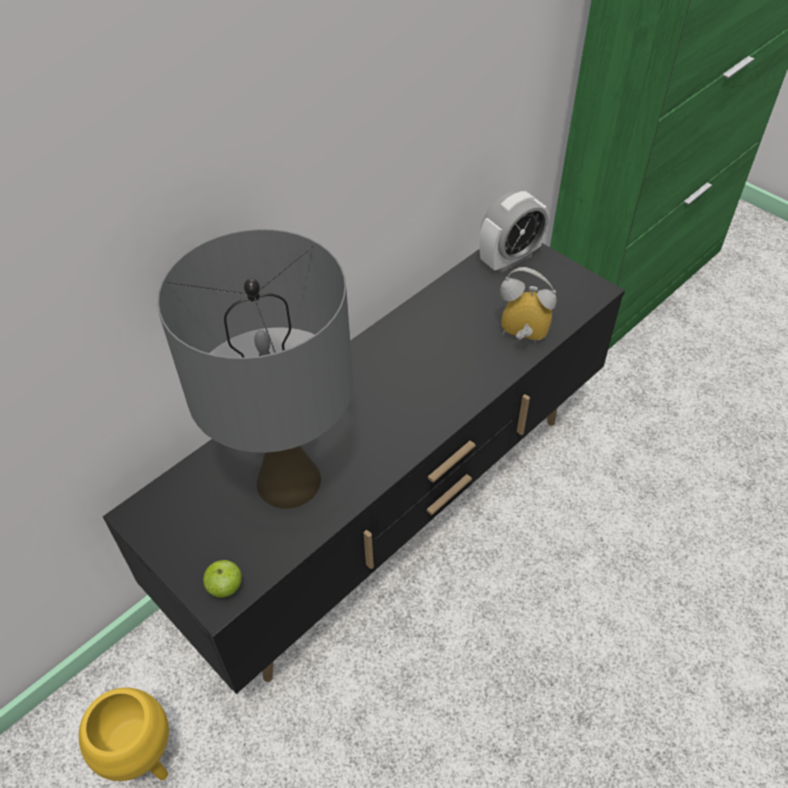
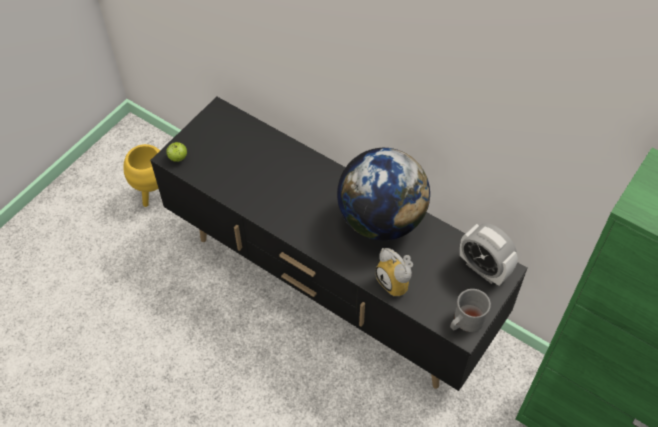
camera: 80 degrees right, 5 degrees up
grey table lamp [157,229,353,509] -> none
alarm clock [500,267,557,343] -> alarm clock turned 135 degrees clockwise [375,248,413,296]
none -> globe [337,148,430,240]
none -> grey mug [450,289,491,332]

